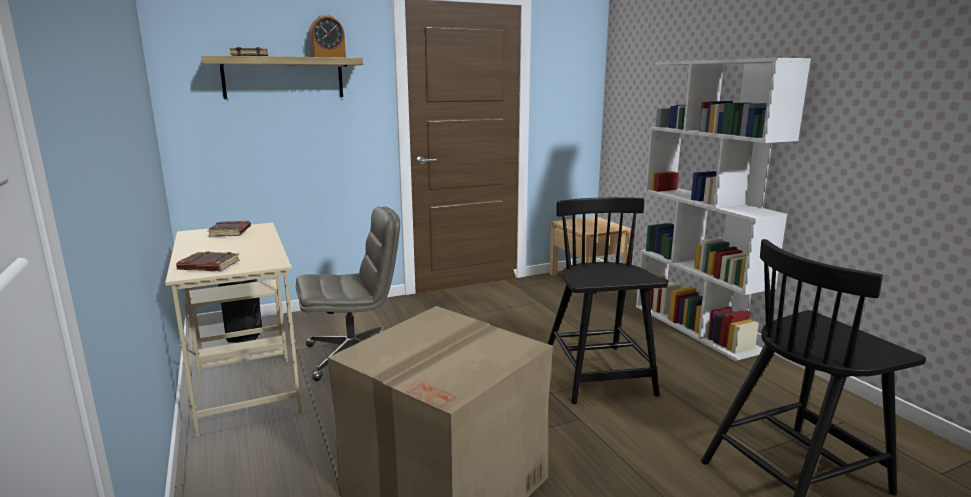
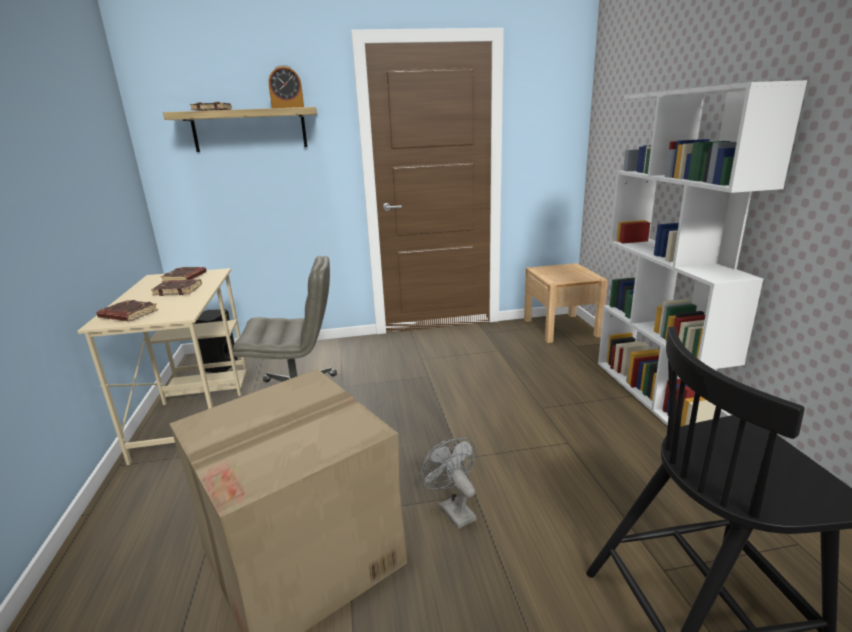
camera: 15 degrees right, 5 degrees up
black chair [548,197,668,404] -> none
none -> brown book [151,279,202,296]
none -> grey fan [420,438,477,529]

